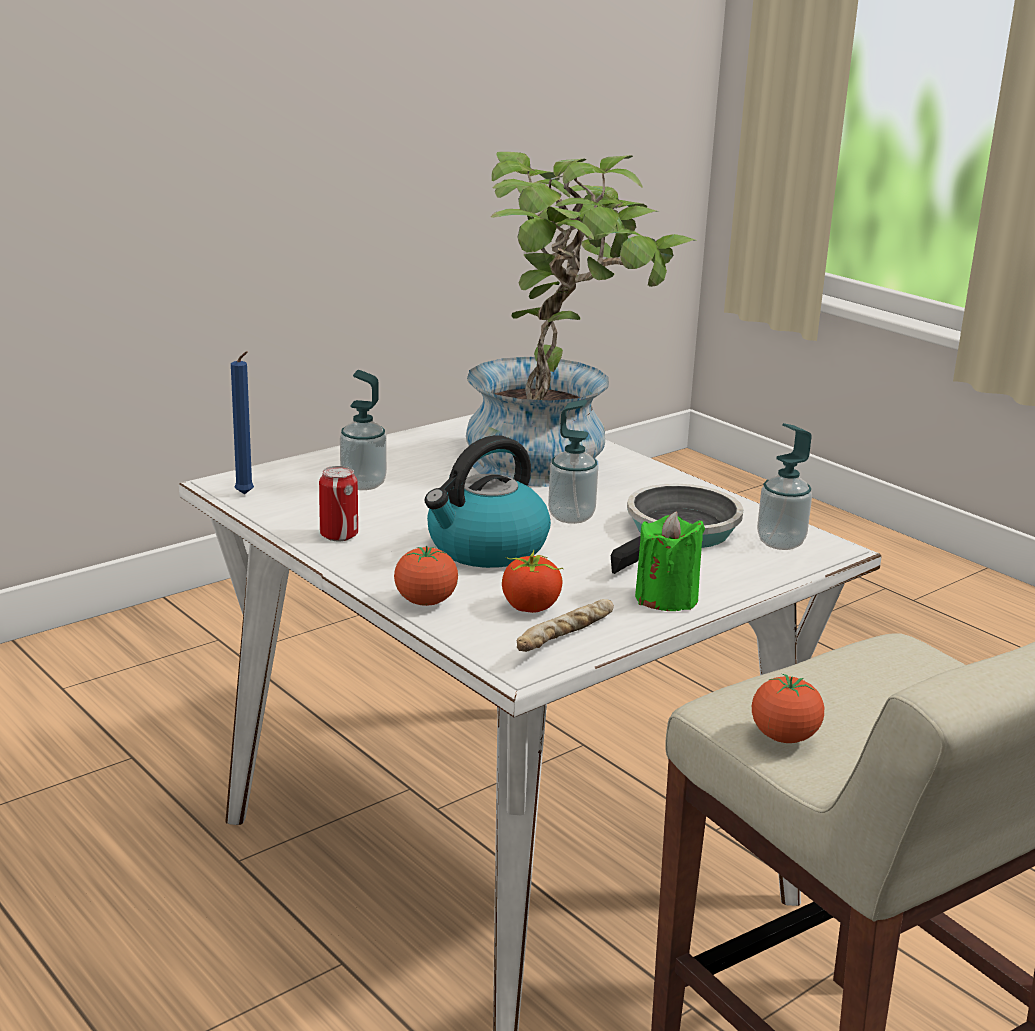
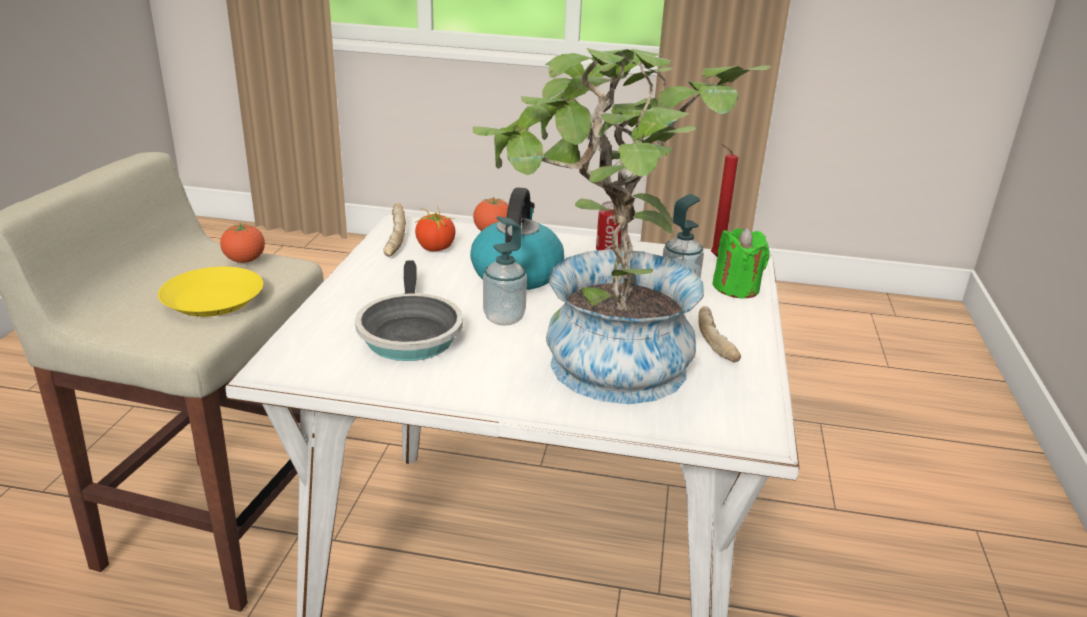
camera: 140 degrees right, 5 degrees up
blue candle [231,351,254,494] -> red candle [711,143,738,257]
green candle [635,512,705,611] -> green candle moved to [712,227,770,298]
soap dispenser [757,423,812,550] -> none
none -> yellow plate [158,267,263,317]
none -> bread [699,306,741,363]

